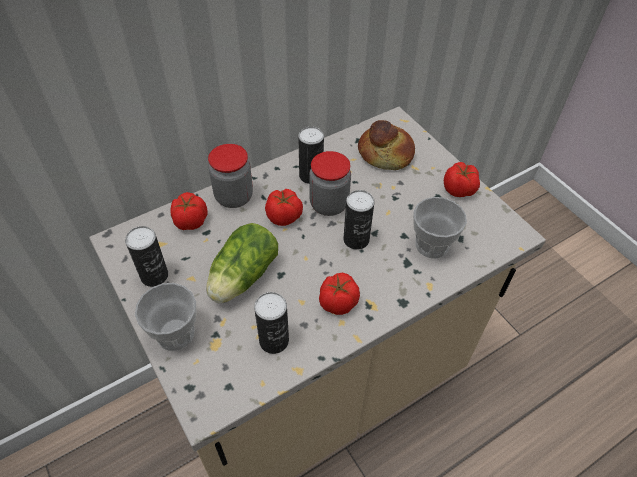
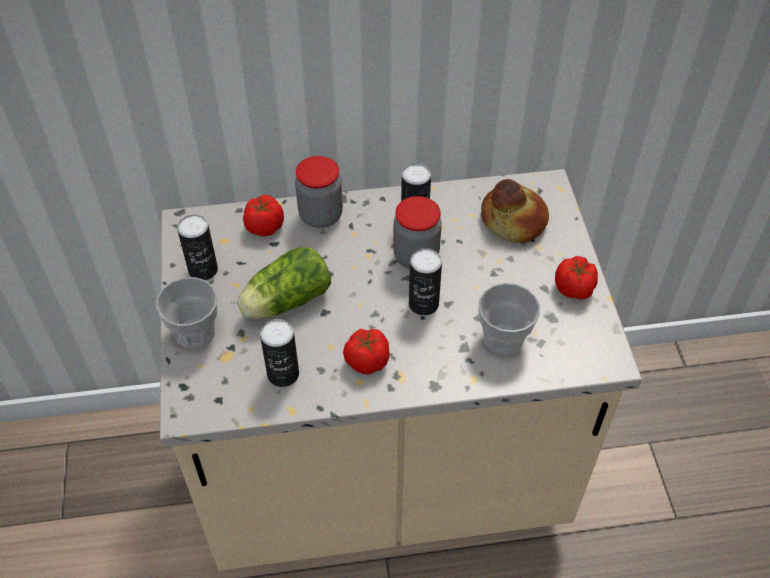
camera: 25 degrees right, 0 degrees up
tomato [265,189,303,226] -> none

